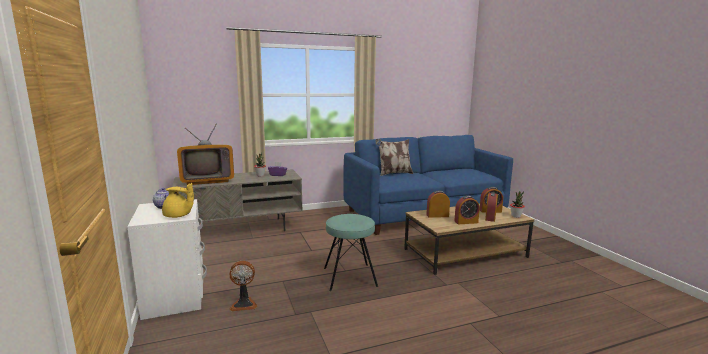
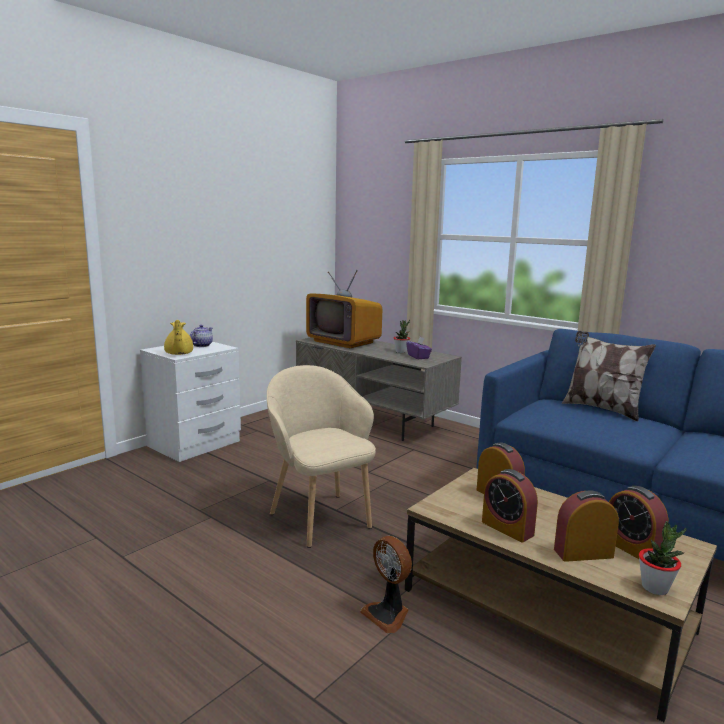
camera: 60 degrees right, 0 degrees up
fan [230,261,257,311] -> fan moved to [360,536,412,633]
turquoise stool [324,214,378,291] -> beige armchair [267,365,376,548]

